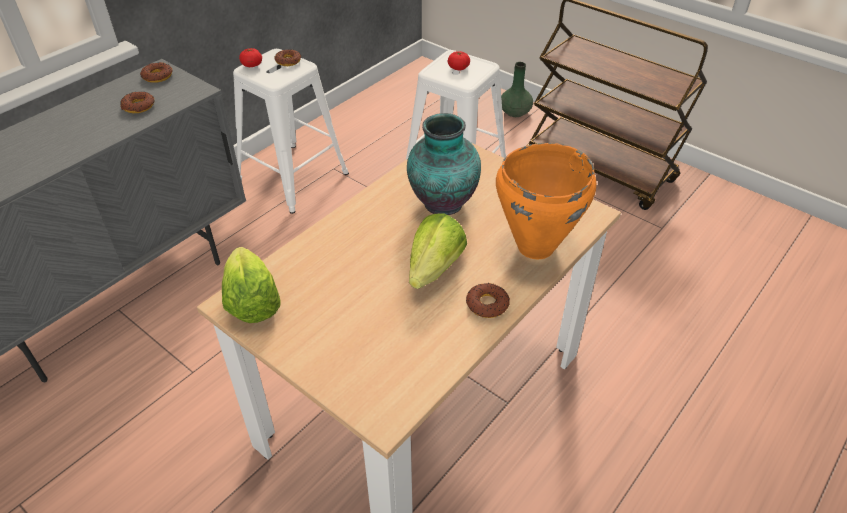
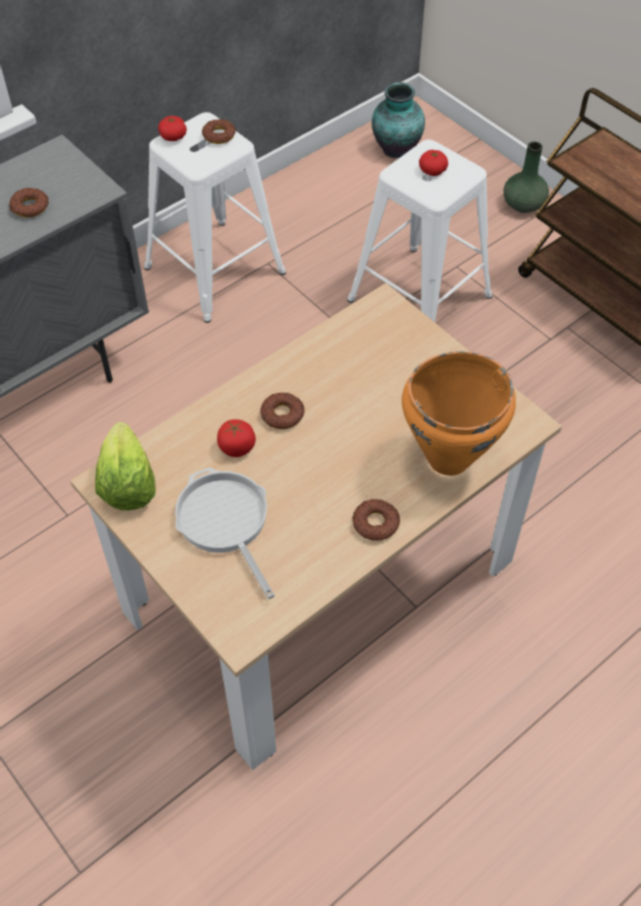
camera: 10 degrees right, 10 degrees up
donut [140,62,173,83] -> donut moved to [260,393,305,429]
vase [407,113,481,215] -> vase moved to [372,82,425,158]
lettuce [409,213,467,289] -> none
none -> frying pan [175,467,275,599]
none -> tomato [217,419,256,457]

